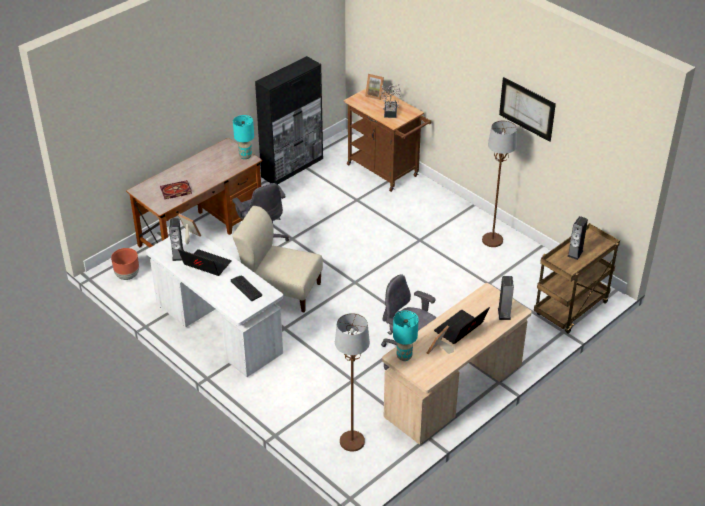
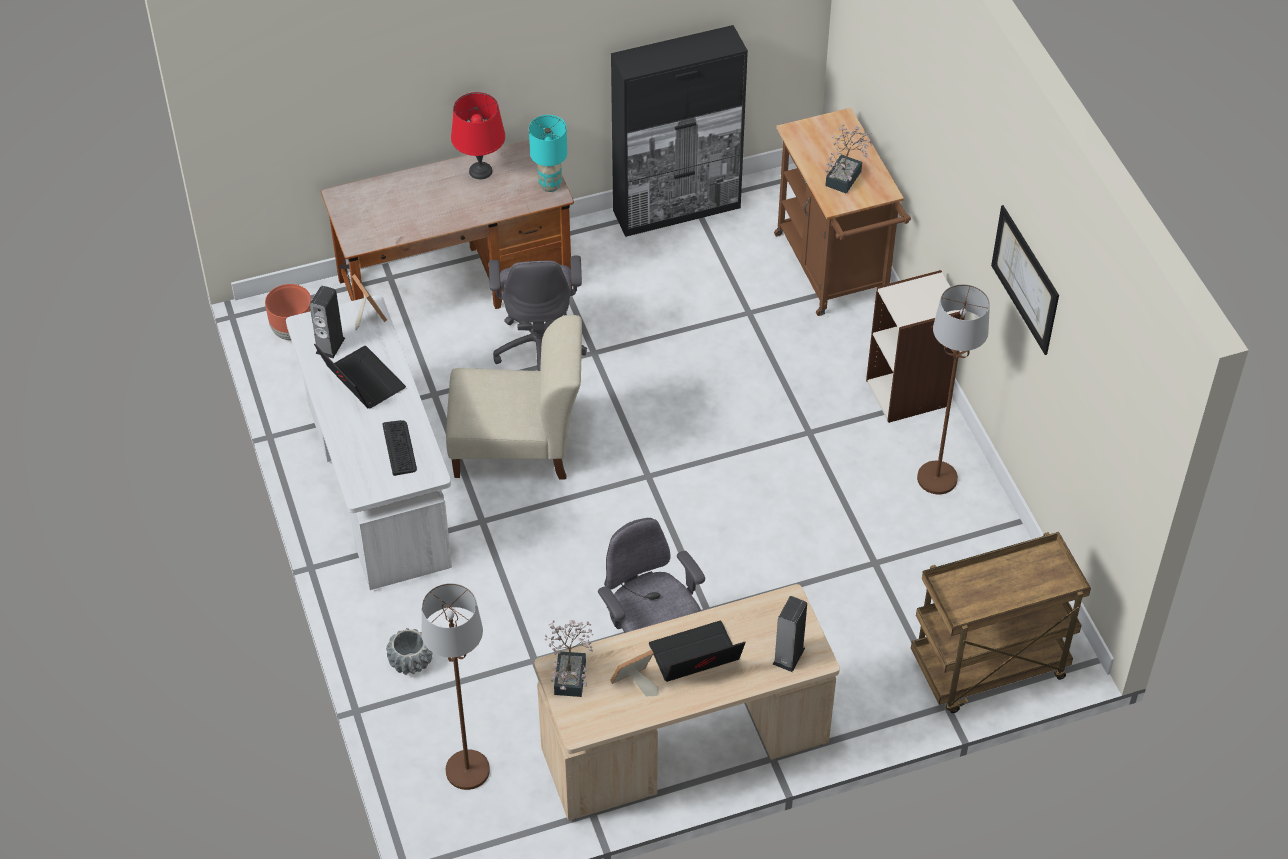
camera: 25 degrees right, 10 degrees up
book [160,180,192,199] -> none
beige chair [232,206,323,313] -> beige chair turned 135 degrees clockwise [446,315,582,479]
picture frame [365,74,384,100] -> none
turquoise table lamp [393,310,419,361] -> potted plant [545,620,594,697]
speaker [567,216,588,260] -> none
none -> grey planter [386,628,433,675]
none -> red table lamp [451,92,505,180]
none -> bookcase [866,270,965,423]

